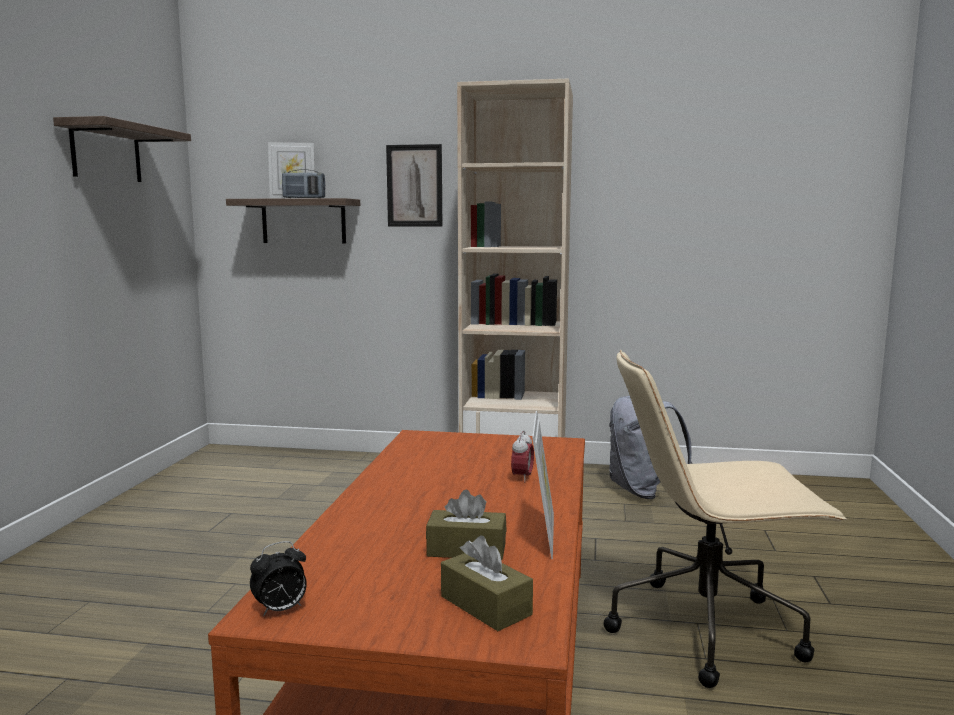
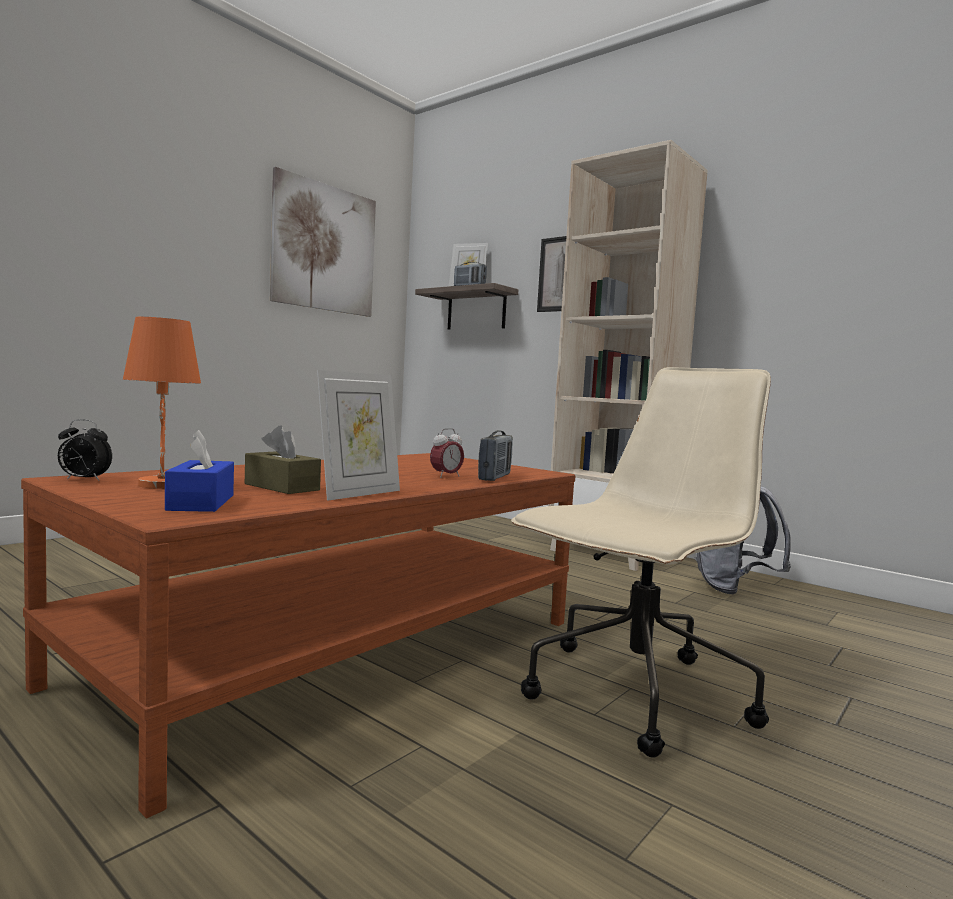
camera: 30 degrees right, 5 degrees down
shelf [53,116,191,182] -> picture [270,167,376,317]
brown tissue box [441,536,533,631] -> blue tissue box [165,430,234,512]
beige office chair [604,350,847,688] -> beige office chair turned 105 degrees clockwise [511,367,771,757]
none -> orange table lamp [123,317,201,488]
none -> radio [478,430,513,481]

